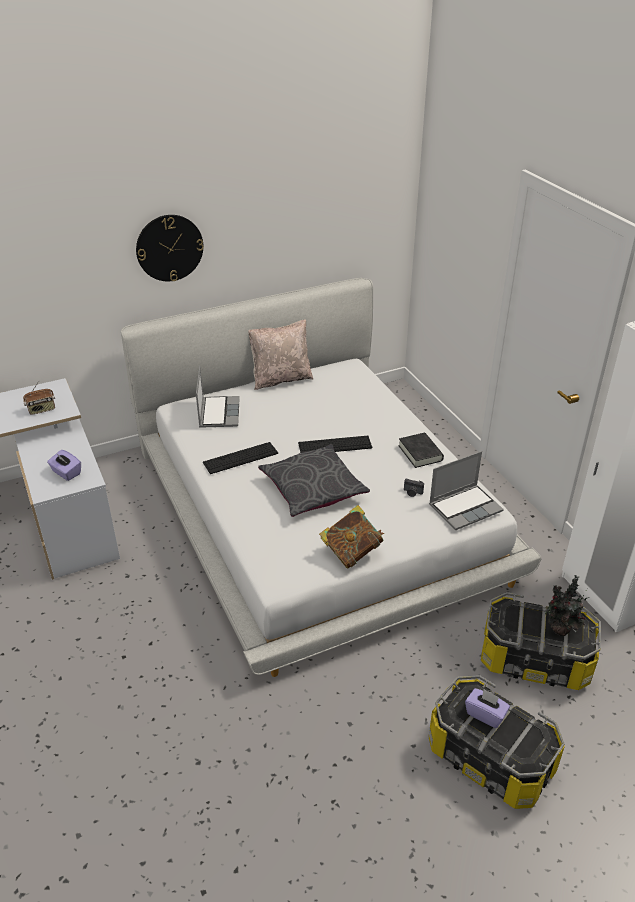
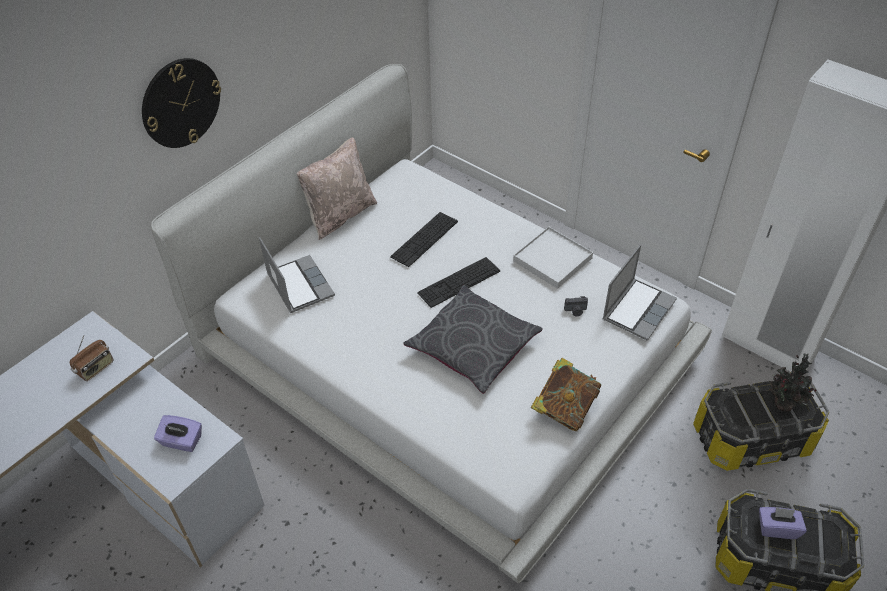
camera: 25 degrees left, 10 degrees up
keyboard [203,442,278,474] -> keyboard moved to [390,212,458,267]
black book [398,433,444,468] -> white tray [513,227,593,289]

